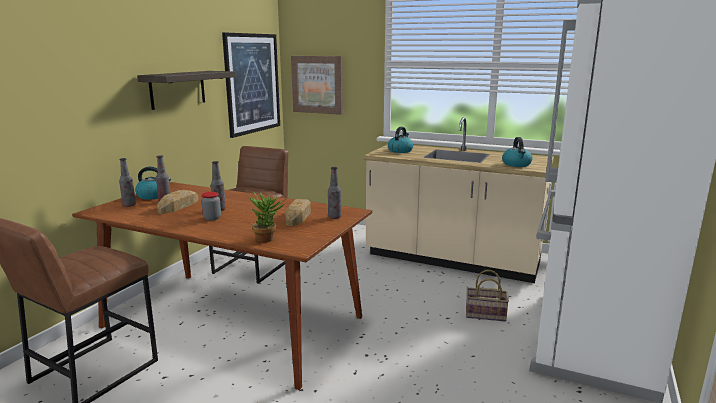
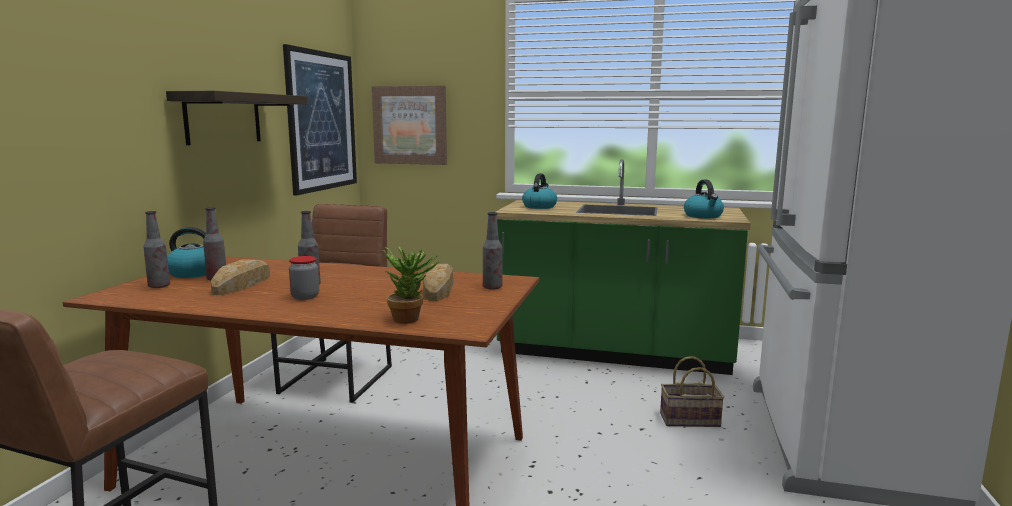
camera: 10 degrees left, 5 degrees down
beige counter [363,117,554,283] -> green counter [496,159,751,375]

